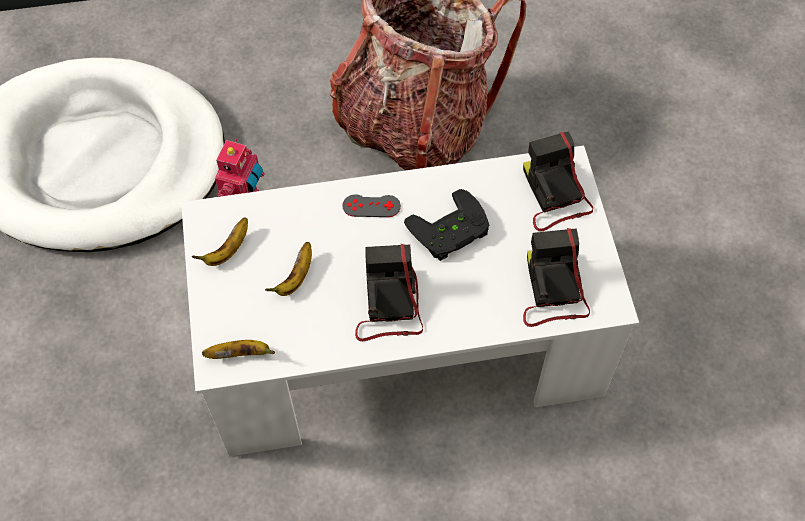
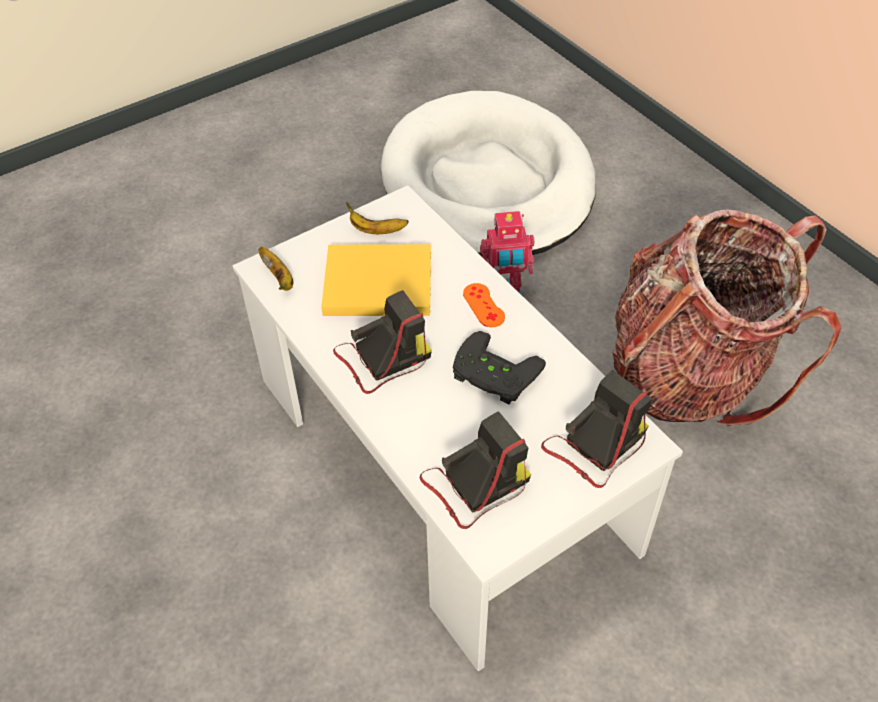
camera: 65 degrees right, 10 degrees down
banana [265,242,312,296] -> yellow book [321,244,431,316]
grey game controller [342,194,401,217] -> orange game controller [463,283,505,327]

